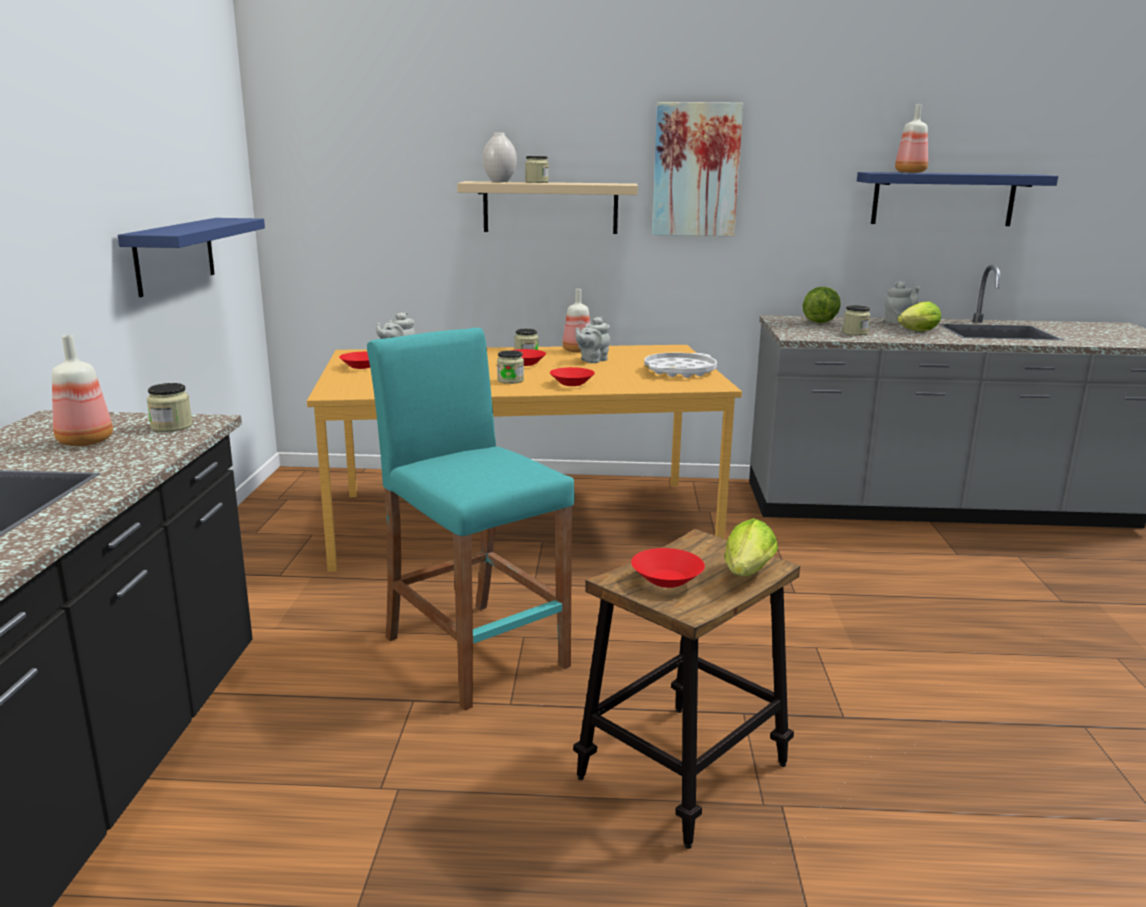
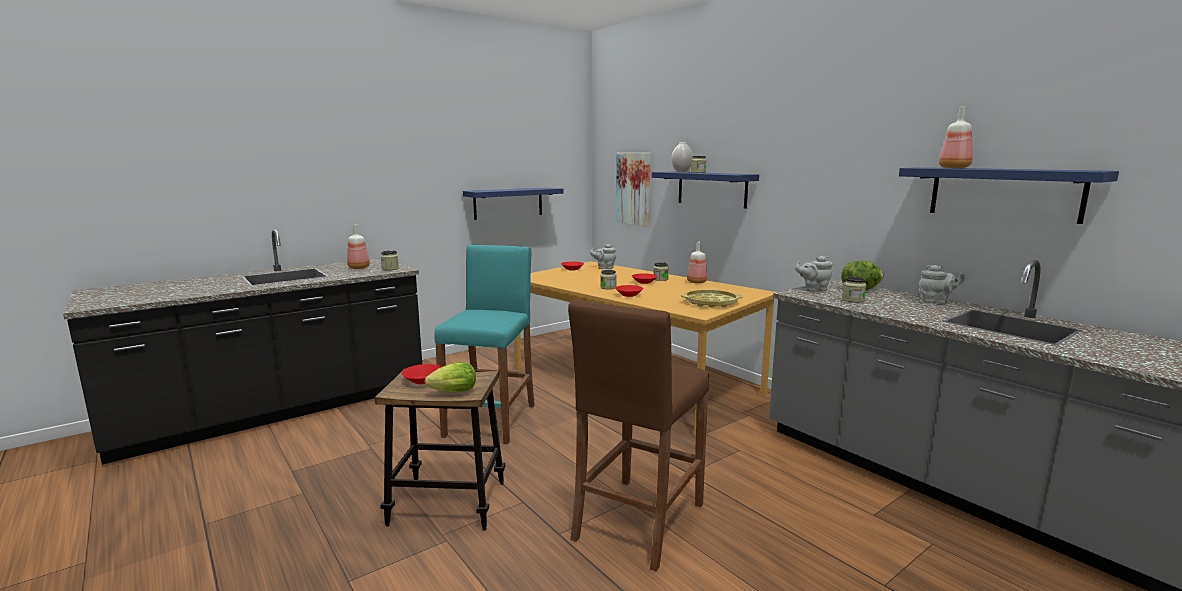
camera: 50 degrees right, 5 degrees down
beige shelf [457,181,638,234] -> blue shelf [652,172,759,209]
grey teapot [575,317,610,363] -> grey teapot moved to [795,256,833,292]
white tray [644,353,717,378] -> yellow tray [681,290,742,308]
picture [652,102,743,236] -> picture moved to [616,153,651,227]
lettuce [898,301,941,331] -> none
none -> brown stool [568,299,709,571]

